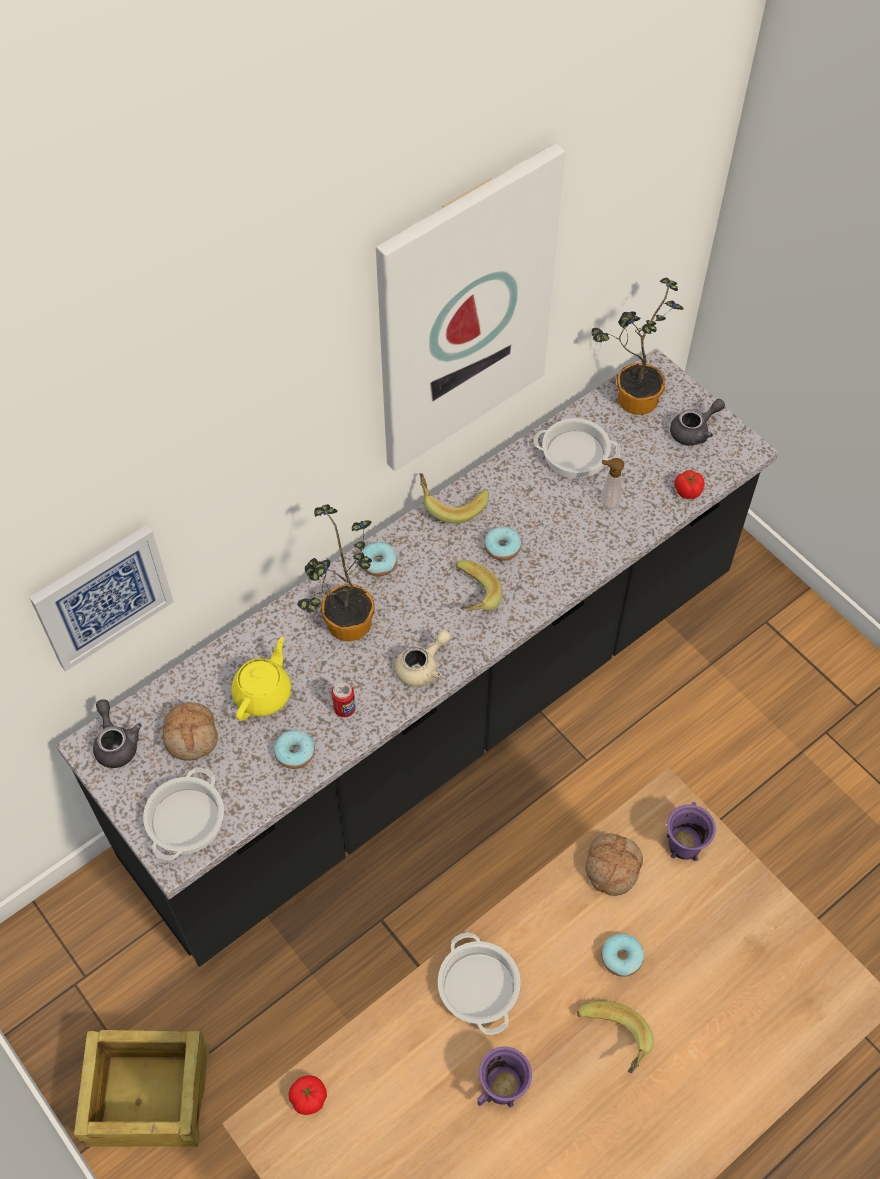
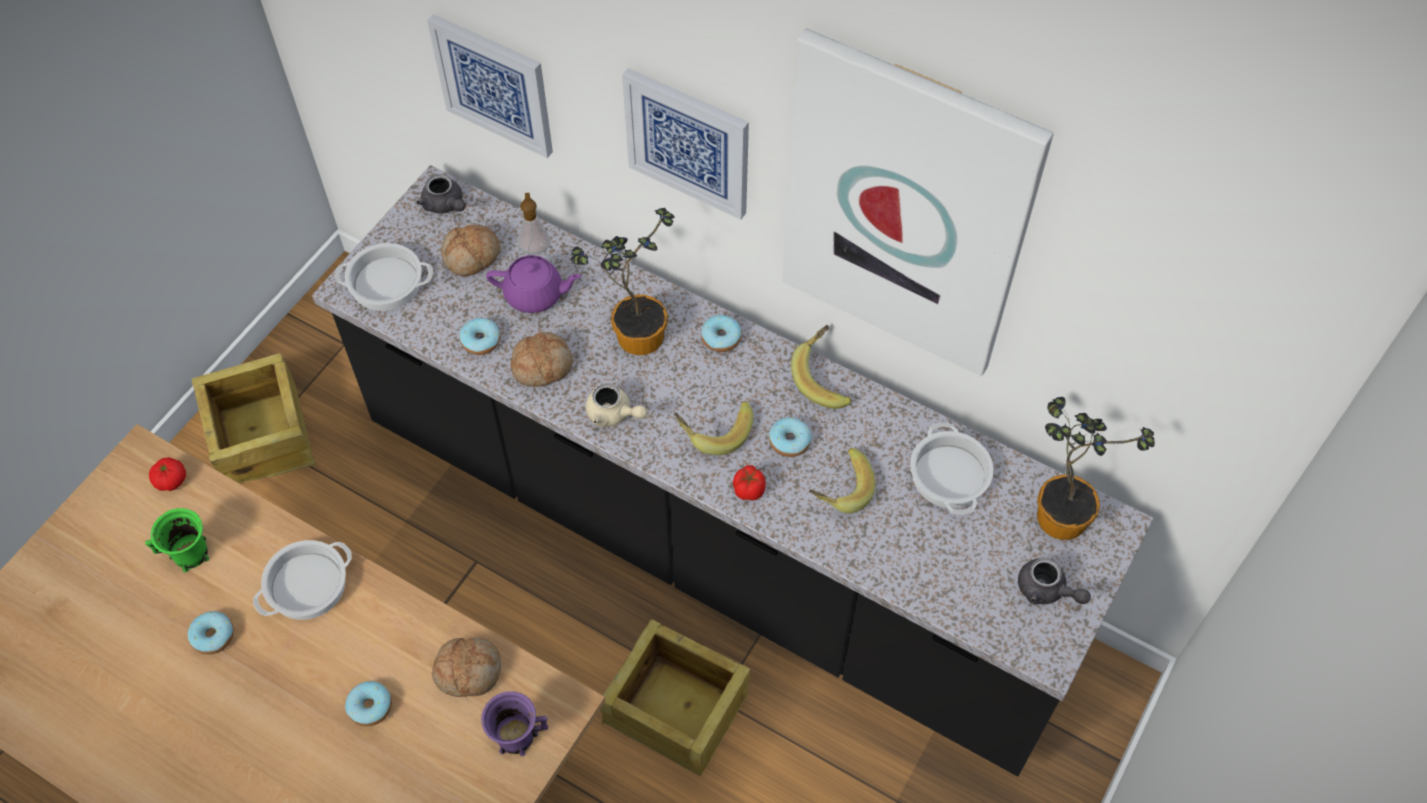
camera: 70 degrees right, 0 degrees up
grey teapot [93,699,142,768] -> grey teapot turned 90 degrees clockwise [417,174,466,214]
yellow teapot [231,637,291,721] -> purple teapot [486,255,582,313]
can [332,682,356,717] -> bread [510,332,572,387]
purple mug [477,1046,532,1108] -> donut [188,611,234,655]
banana [577,1001,654,1073] -> banana moved to [809,448,875,514]
soap dispenser [601,458,624,510] -> soap dispenser moved to [518,193,551,255]
tomato [674,470,704,499] -> tomato moved to [733,465,766,501]
none -> green mug [145,508,209,572]
none -> crate [600,619,750,776]
none -> picture [622,68,749,220]

